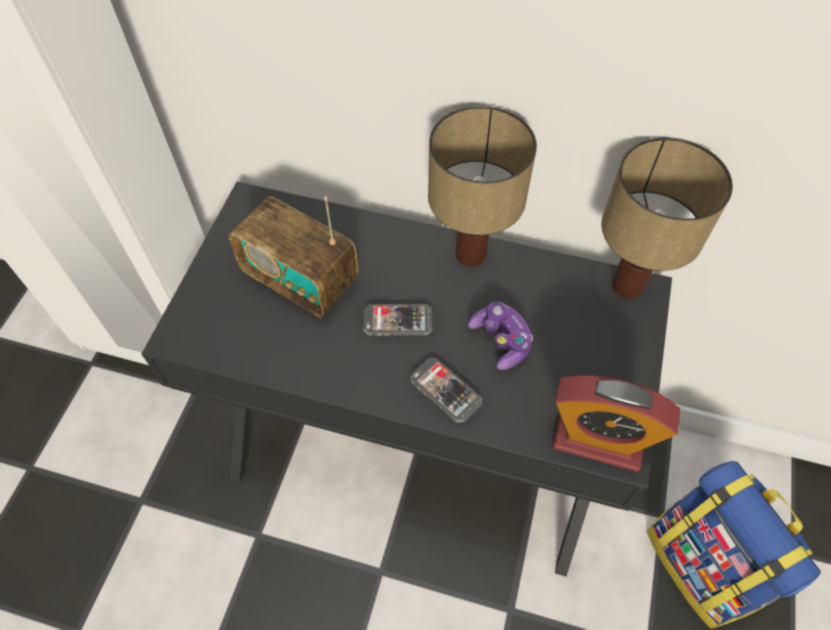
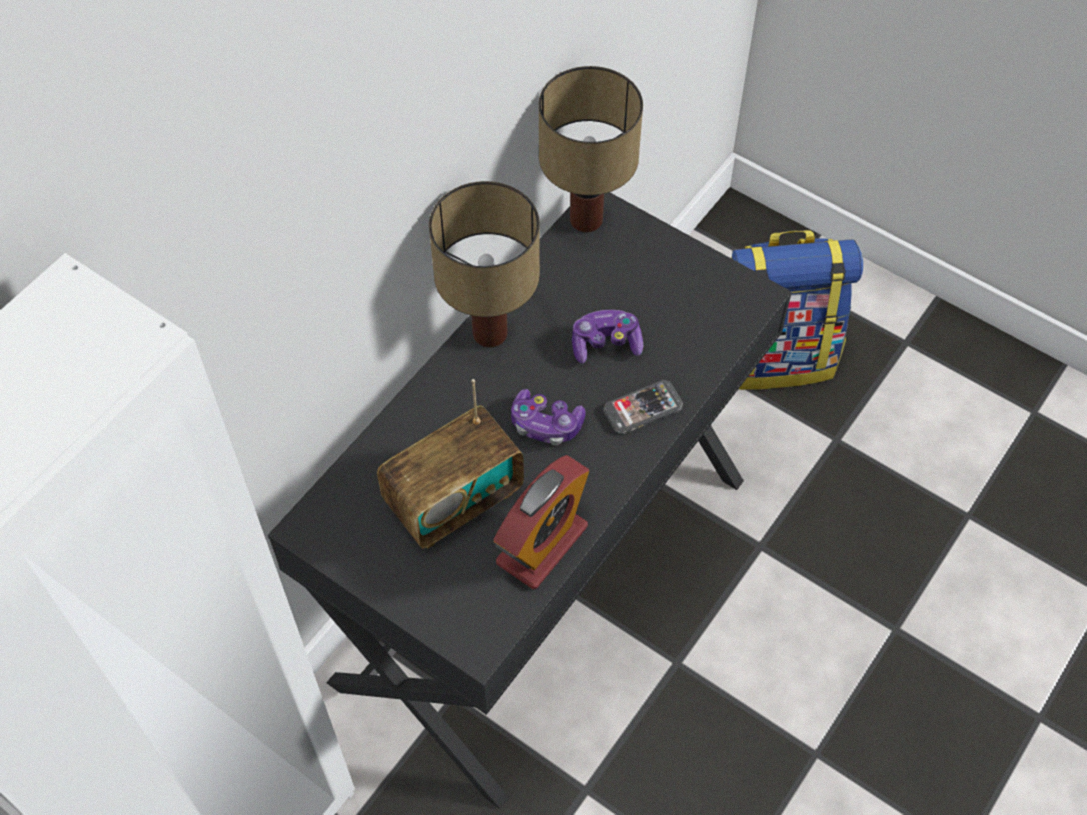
camera: 70 degrees left, 0 degrees up
phone [363,304,433,336] -> game controller [511,389,585,445]
alarm clock [553,375,681,472] -> alarm clock moved to [494,455,589,590]

